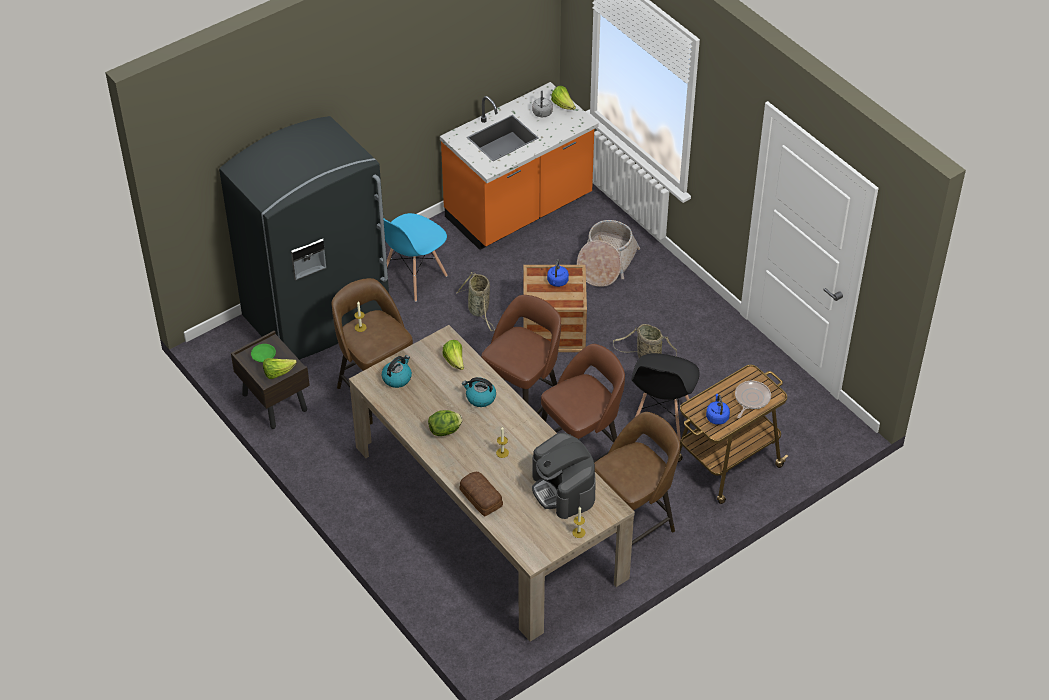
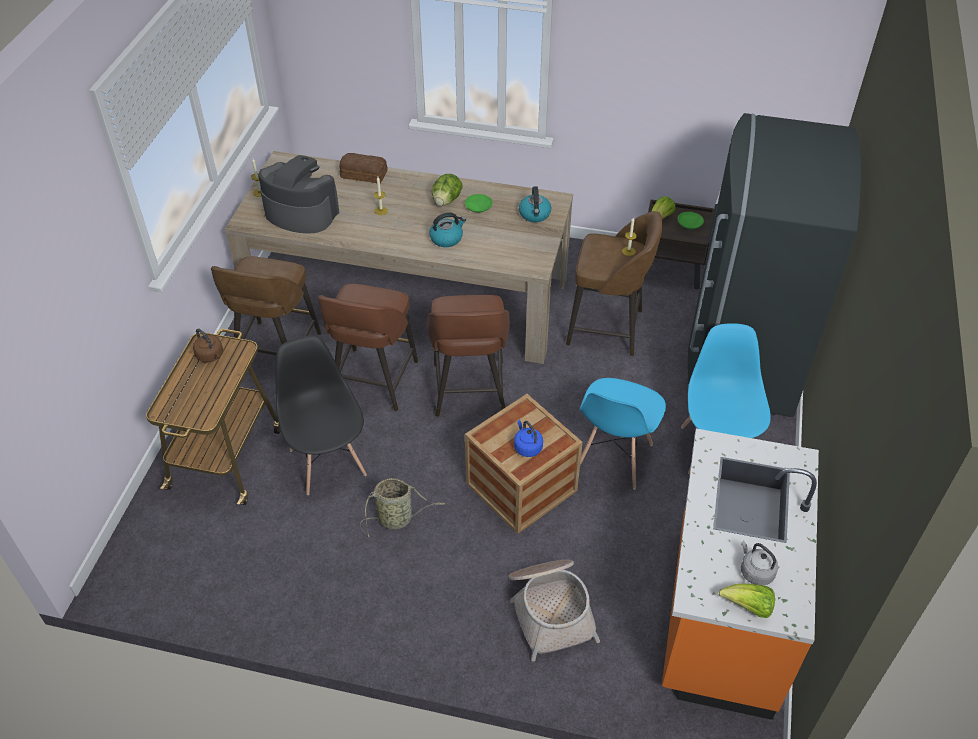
camera: 140 degrees right, 0 degrees up
lettuce [442,340,464,370] -> none
basket [457,272,495,331] -> blue chair [580,378,666,490]
blue kettle [706,394,730,425] -> brown kettle [193,328,223,362]
frying pan [735,381,771,418] -> none
none -> green plate [465,194,493,212]

